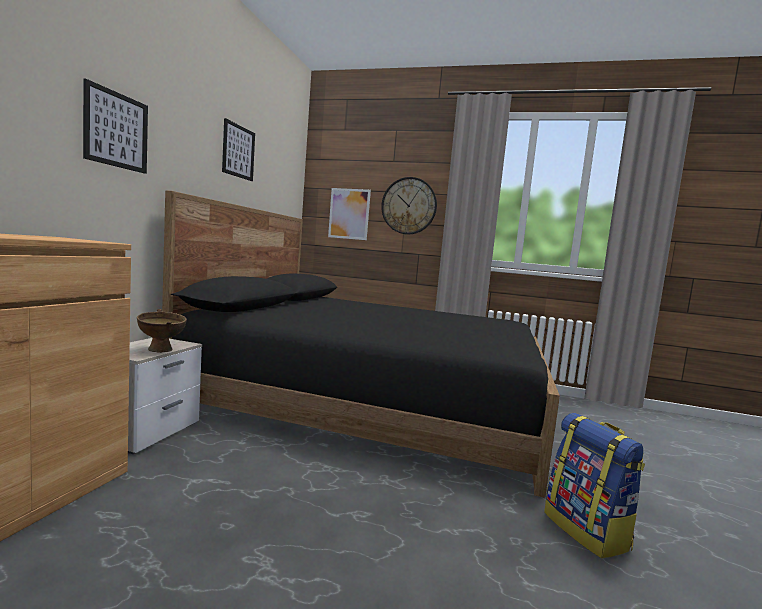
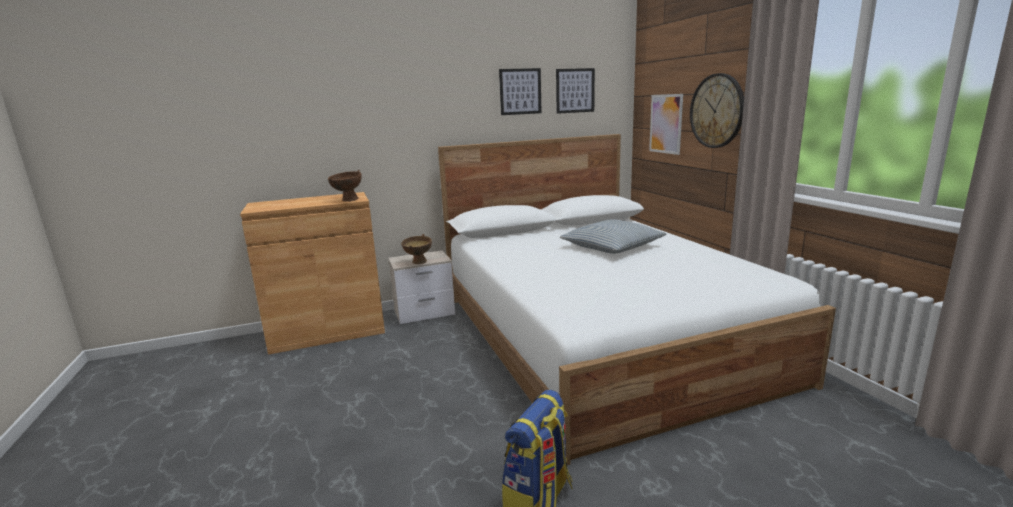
camera: 55 degrees right, 10 degrees up
picture [83,79,148,174] -> picture moved to [556,68,595,114]
black bed [162,191,560,498] -> white bed [438,134,836,465]
none -> brown bowl [328,170,362,202]
none -> pillow [560,219,667,254]

